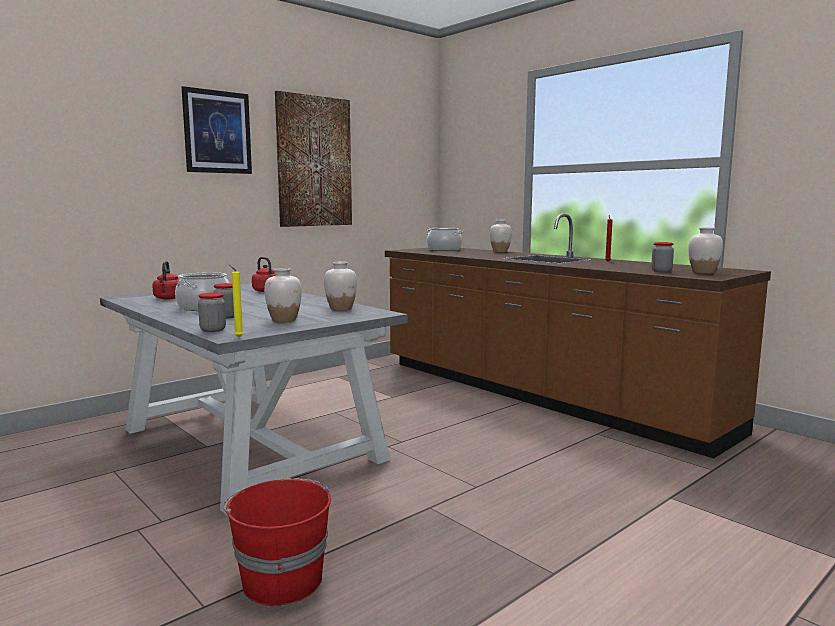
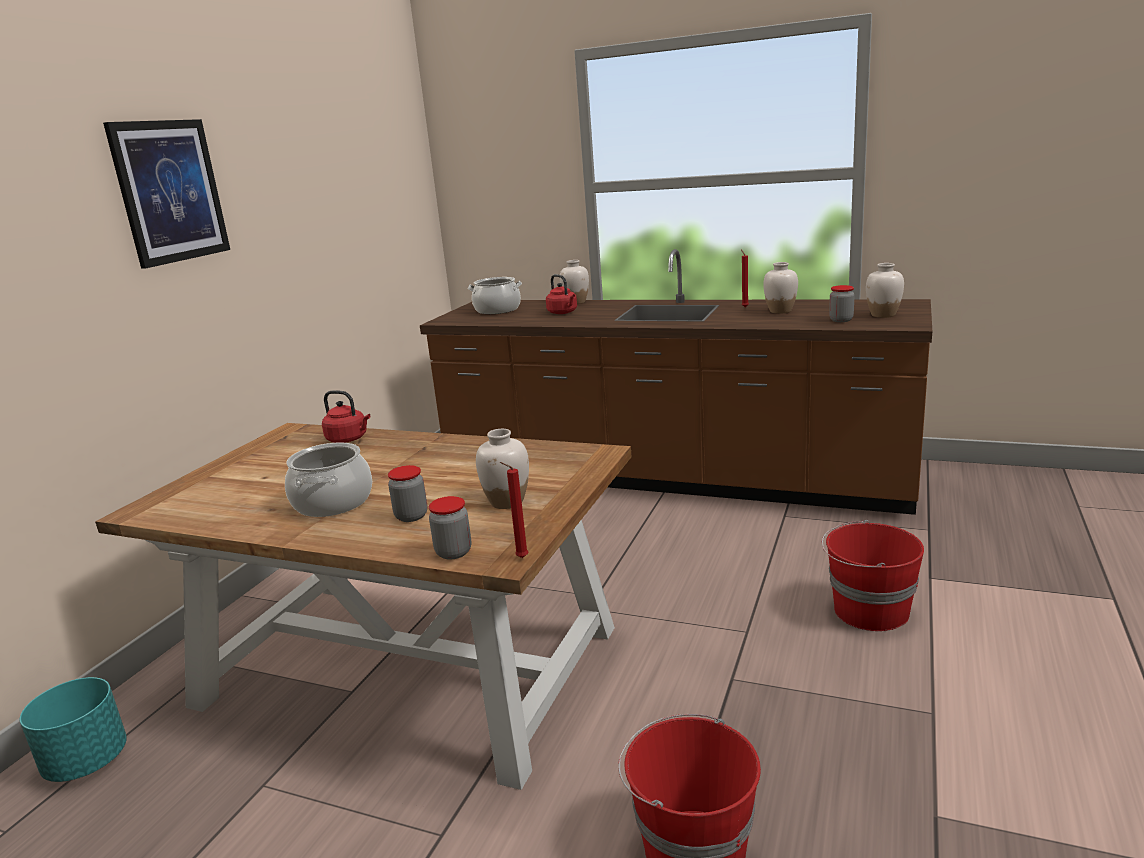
camera: 25 degrees left, 10 degrees up
grey dining table [100,283,408,516] -> brown dining table [95,423,631,790]
red kettle [152,261,179,299] -> red kettle moved to [546,274,577,314]
yellow candle [228,264,244,337] -> red candle [500,462,528,558]
picture [275,91,352,227] -> none
white vase [324,262,357,311] -> white vase moved to [763,262,798,314]
none -> turquoise planter [20,677,127,782]
none -> red bucket [822,520,924,631]

